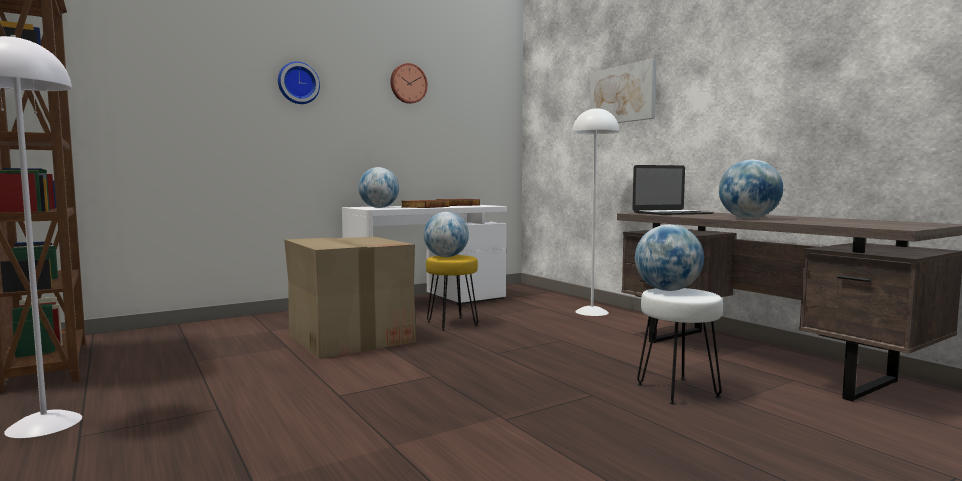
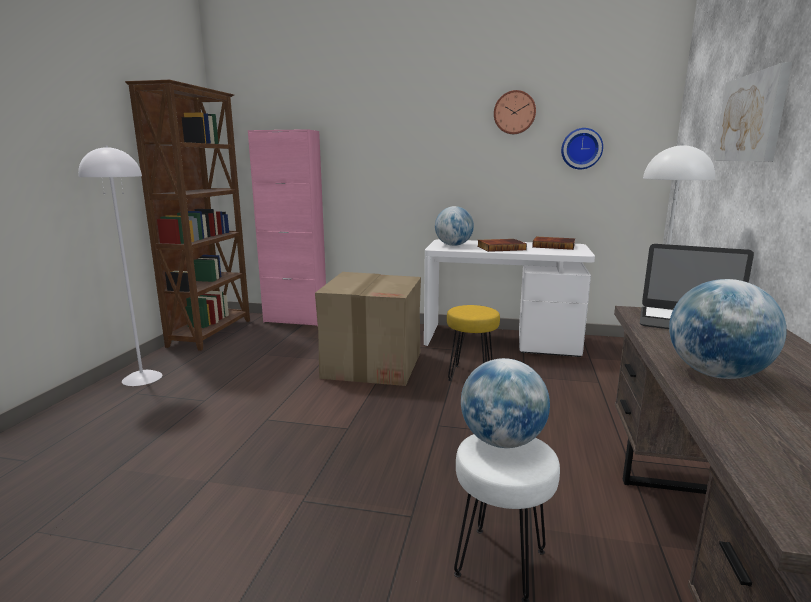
camera: 45 degrees right, 10 degrees up
wall clock [278,61,320,104] -> wall clock moved to [561,128,603,169]
globe [424,212,469,257] -> none
none -> pink cabinet [248,129,326,326]

